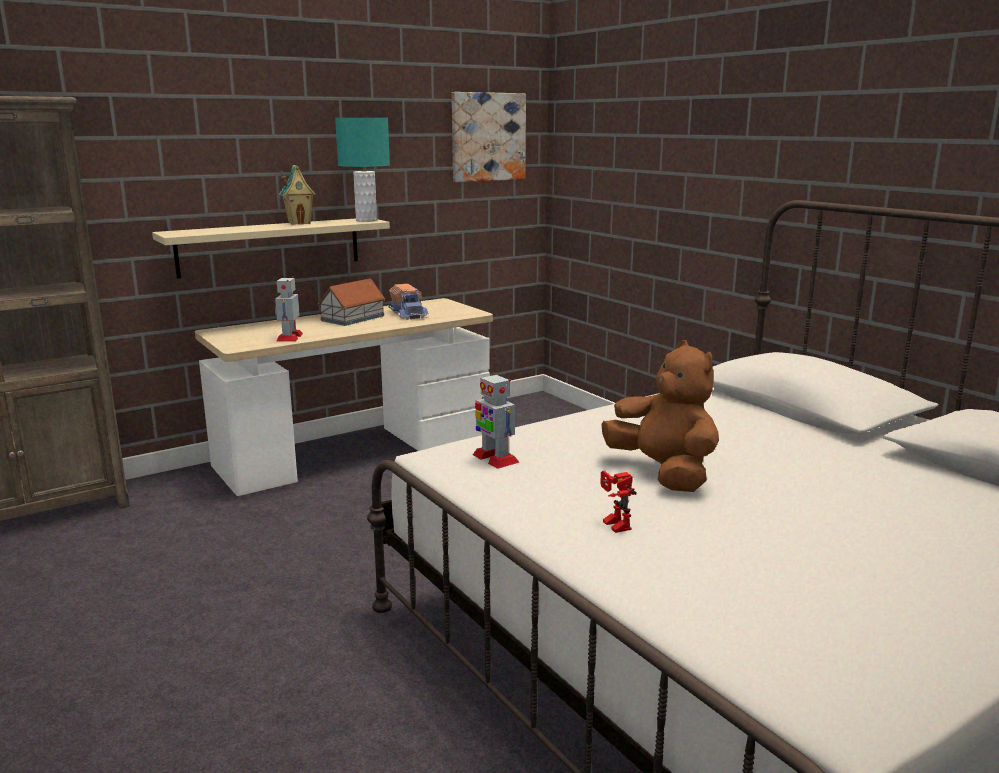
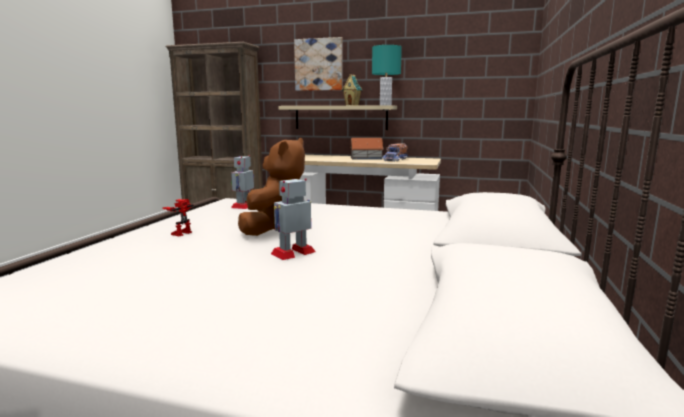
camera: 50 degrees right, 5 degrees down
toy robot [274,276,303,341] -> toy robot moved to [271,178,316,260]
picture [452,92,526,182] -> picture moved to [294,37,342,91]

